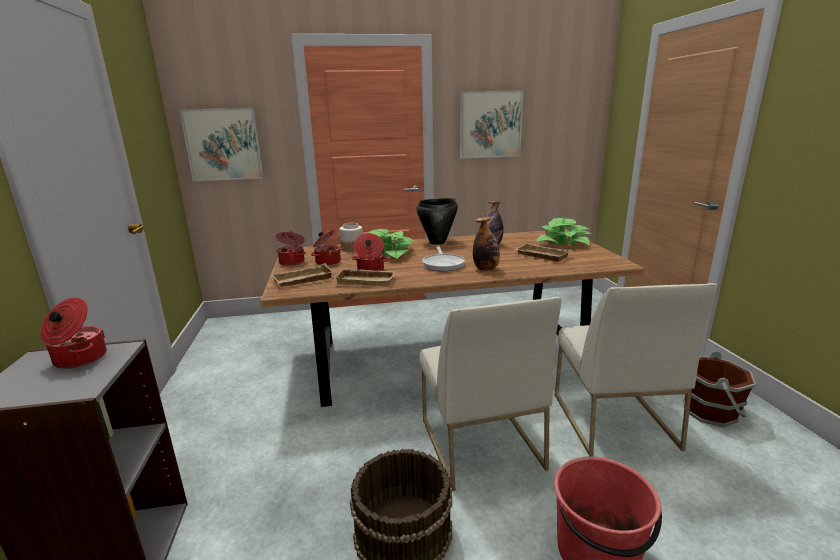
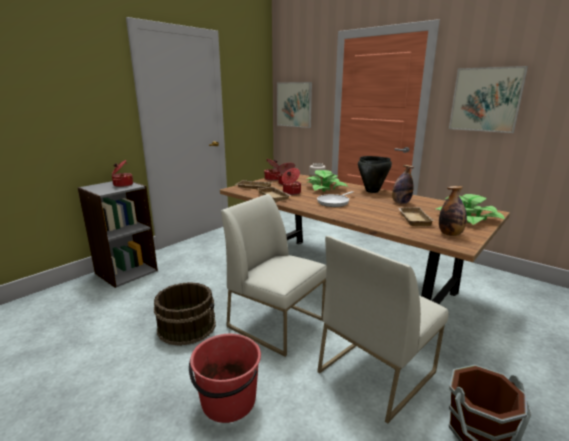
camera: 50 degrees right, 0 degrees up
white chair [419,297,562,491] -> white chair turned 90 degrees clockwise [221,194,327,357]
bottle [473,217,500,271] -> bottle moved to [439,186,467,236]

